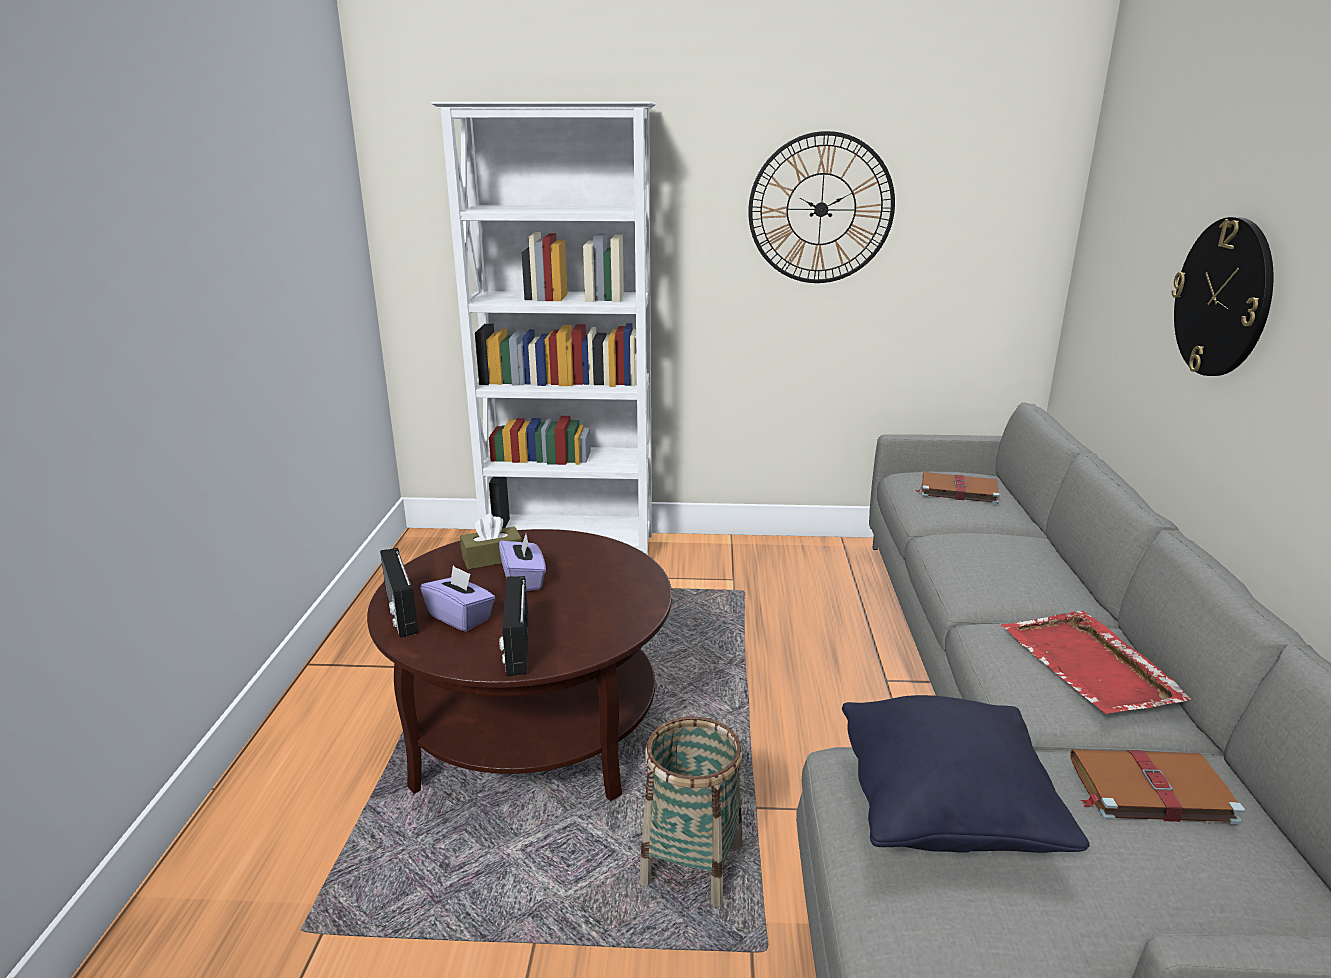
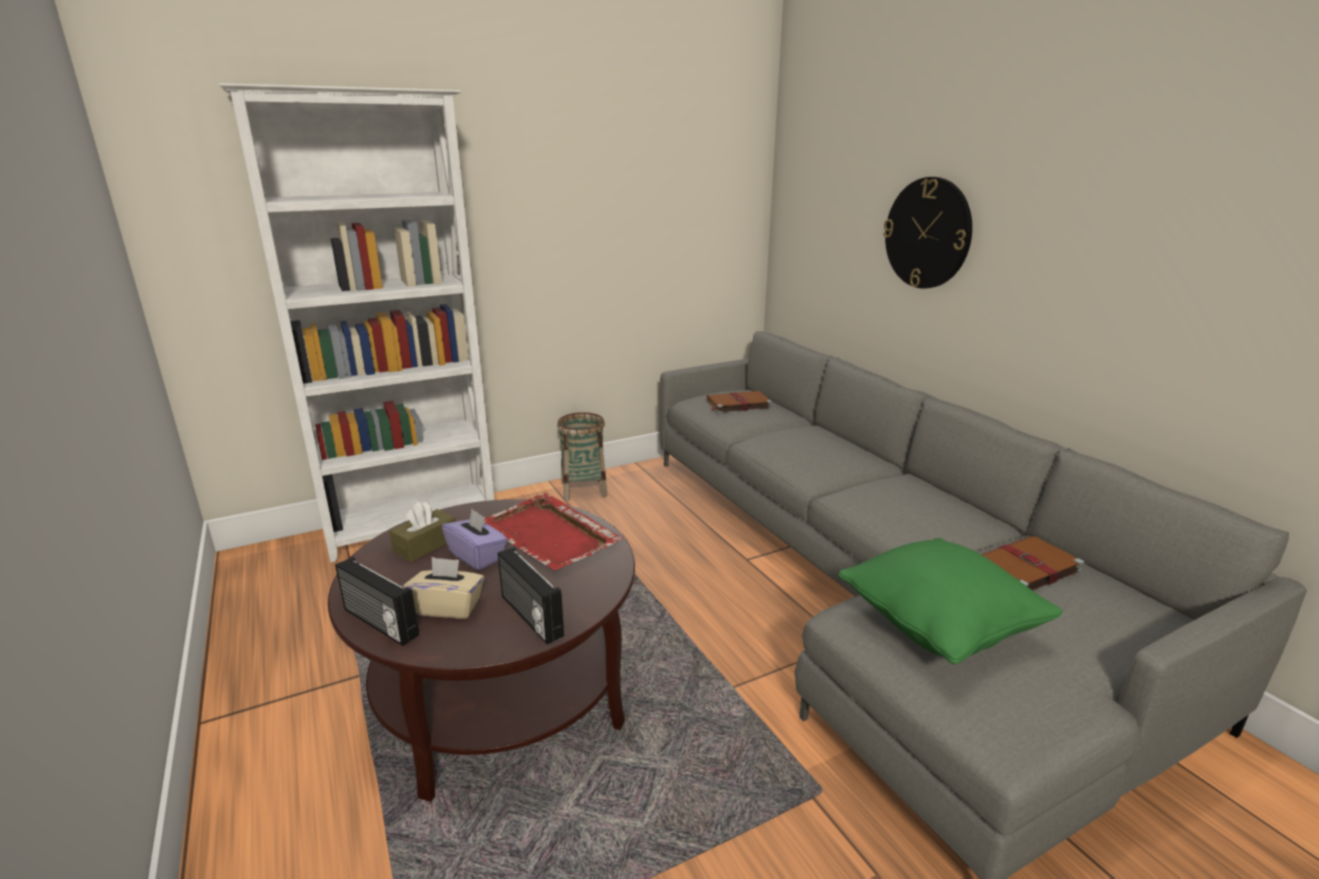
camera: 30 degrees left, 0 degrees up
purple tissue box [420,566,495,632] -> beige tissue box [403,557,484,619]
basket [639,717,743,907] -> basket moved to [557,412,607,501]
wall clock [748,131,895,283] -> none
black pillow [842,695,1090,853] -> green pillow [838,538,1063,664]
red tray [1001,611,1191,714] -> red tray moved to [484,493,623,571]

